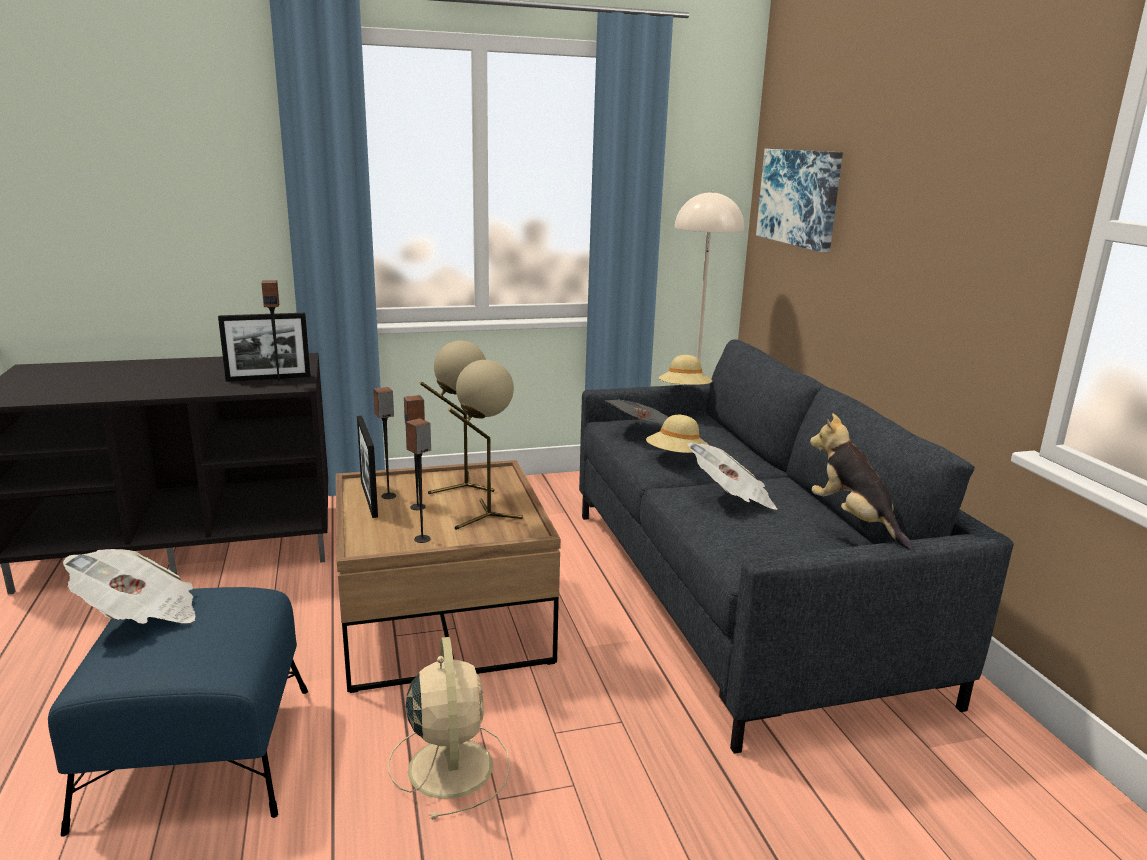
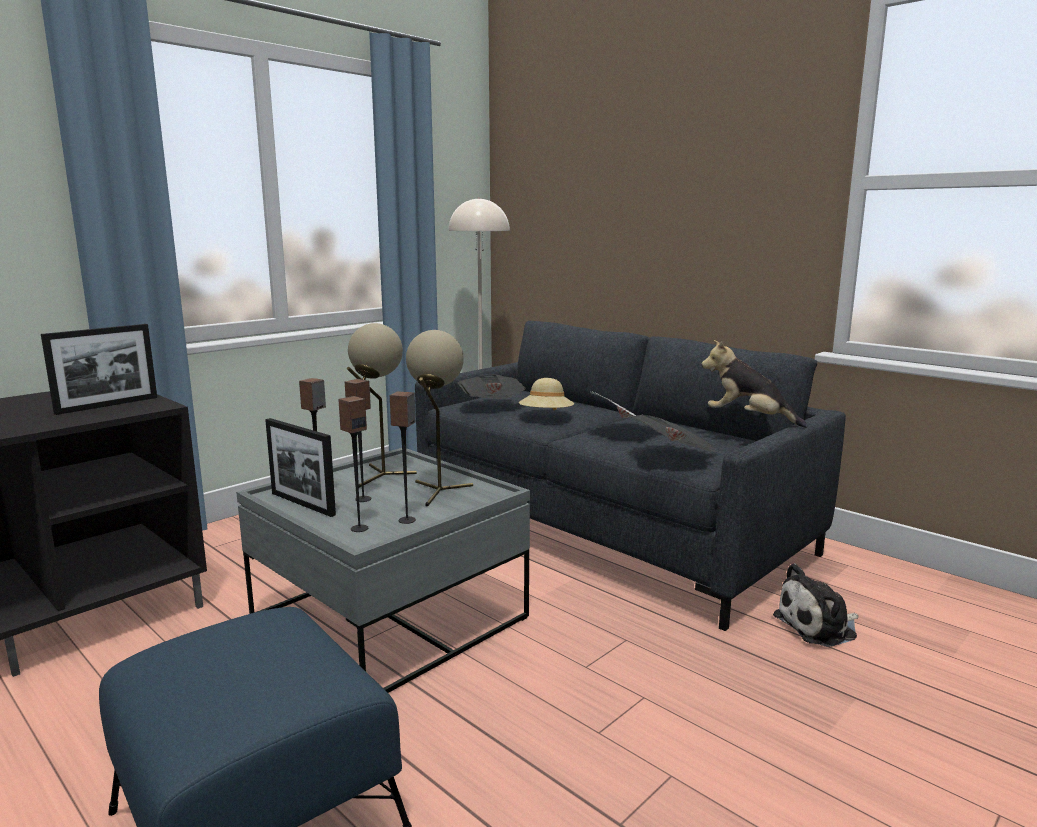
camera: 30 degrees left, 5 degrees down
newspaper [63,549,195,624] -> newspaper moved to [631,415,716,452]
speaker [261,280,286,385] -> speaker moved to [338,396,368,532]
brown coffee table [336,460,561,693] -> grey coffee table [236,448,530,693]
beige fan [388,637,510,820] -> none
beige hat [659,355,712,385] -> none
picture [756,149,843,252] -> none
none -> plush toy [773,563,859,647]

